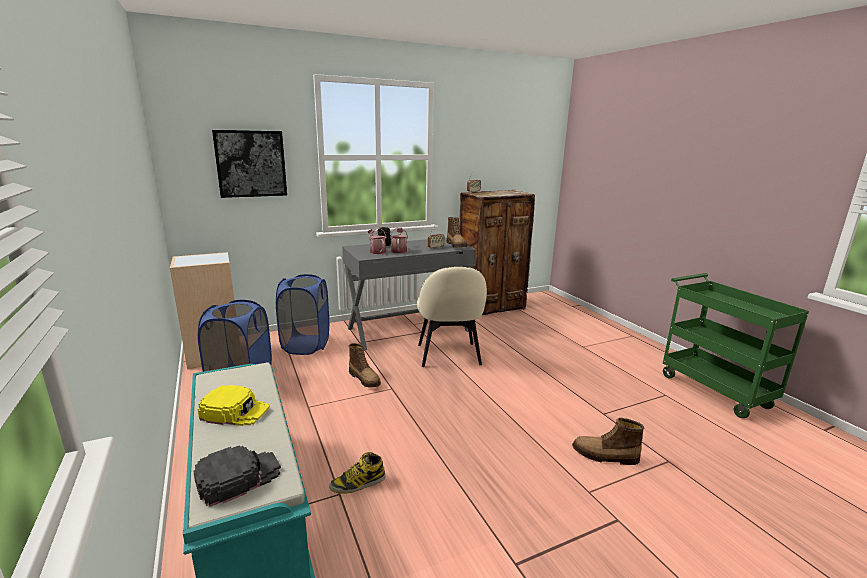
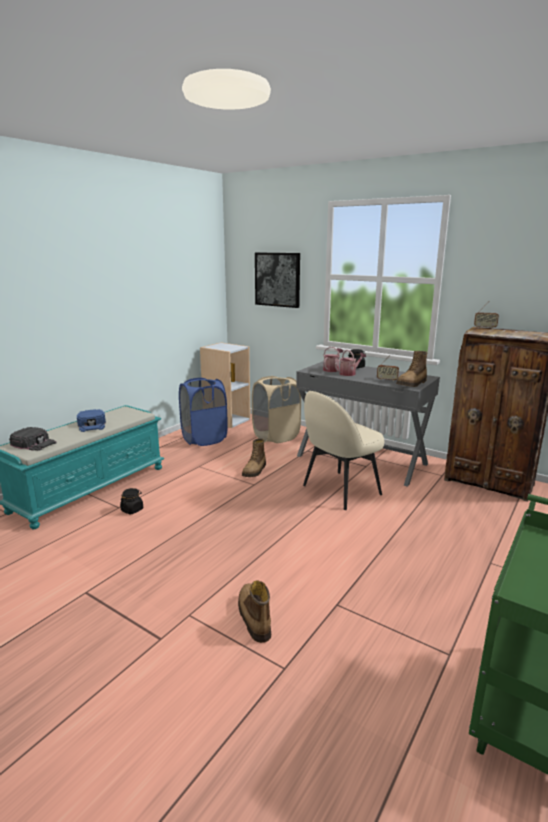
camera: 60 degrees right, 0 degrees up
yellow cap [198,385,270,426] -> blue cap [77,409,106,432]
blue laundry basket [276,274,329,355] -> beige laundry basket [252,376,301,443]
boot [329,452,385,493] -> black jar [120,488,143,514]

